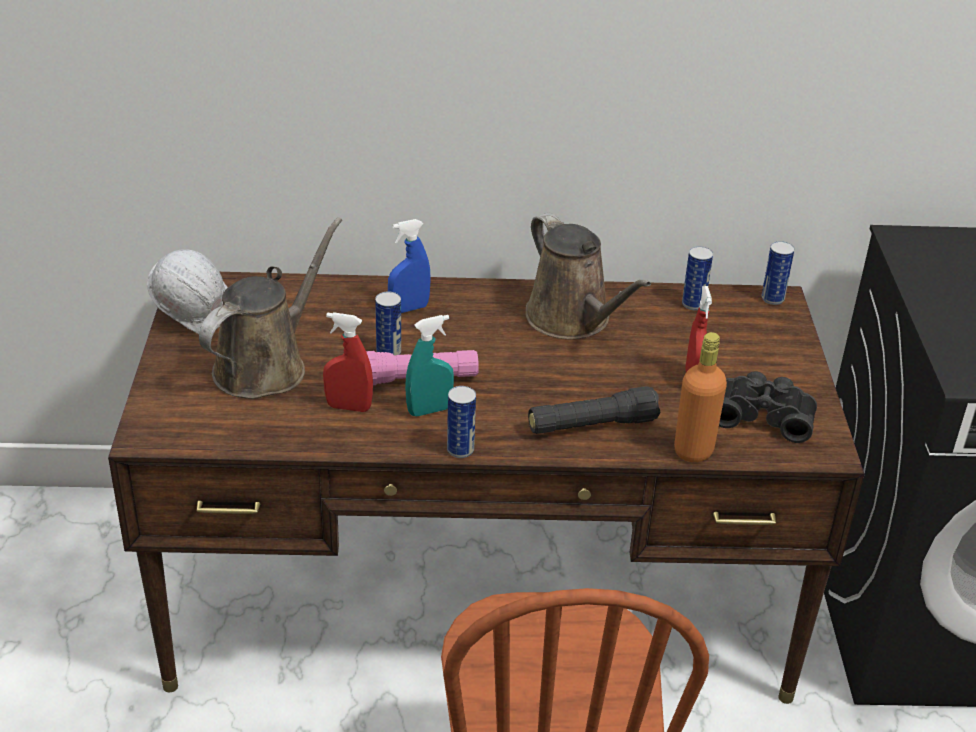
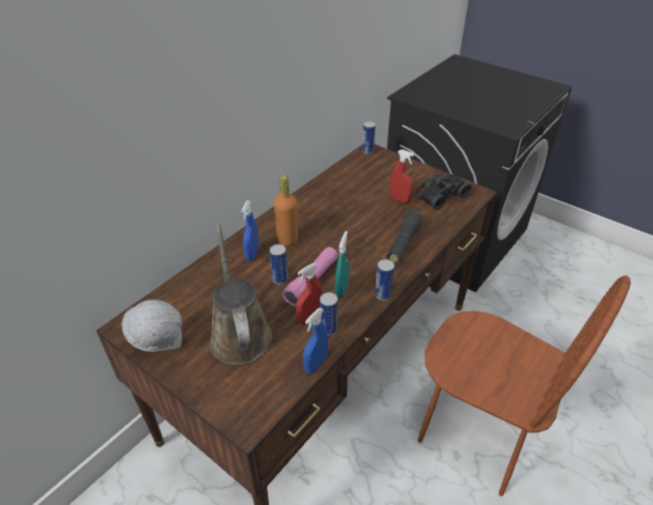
camera: 50 degrees left, 5 degrees up
brown watering can [525,213,651,339] -> none
orange bottle [674,332,727,462] -> orange bottle moved to [274,175,298,246]
can [682,246,713,310] -> can moved to [320,292,338,335]
none -> blue spray bottle [303,308,328,374]

